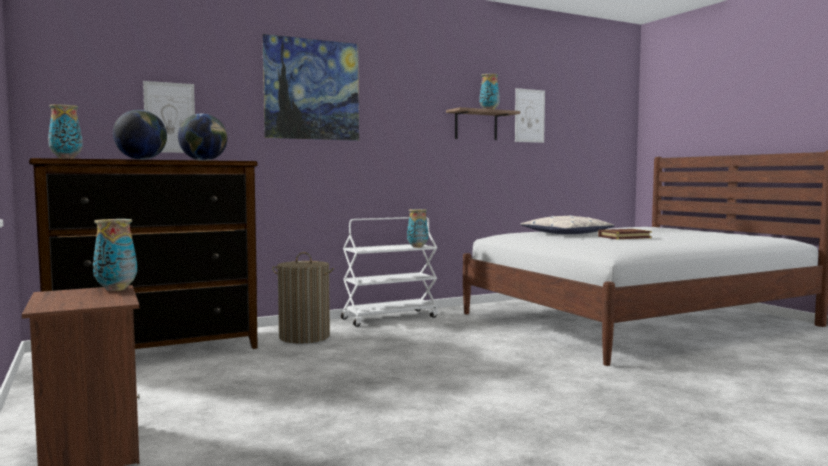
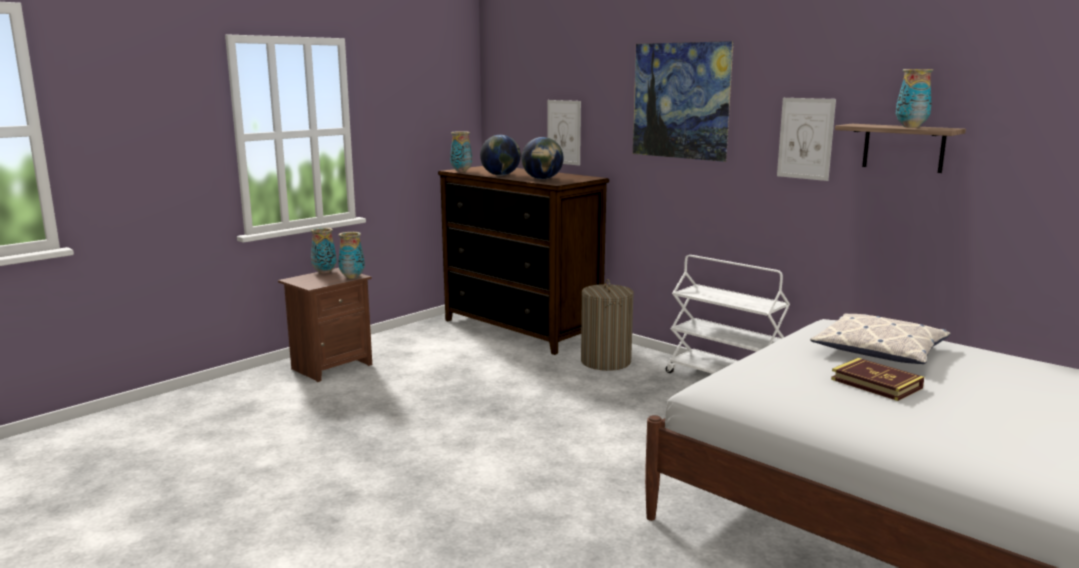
camera: 70 degrees right, 10 degrees up
vase [407,209,428,248] -> vase moved to [311,228,337,274]
picture [515,88,545,143] -> picture moved to [777,98,836,181]

